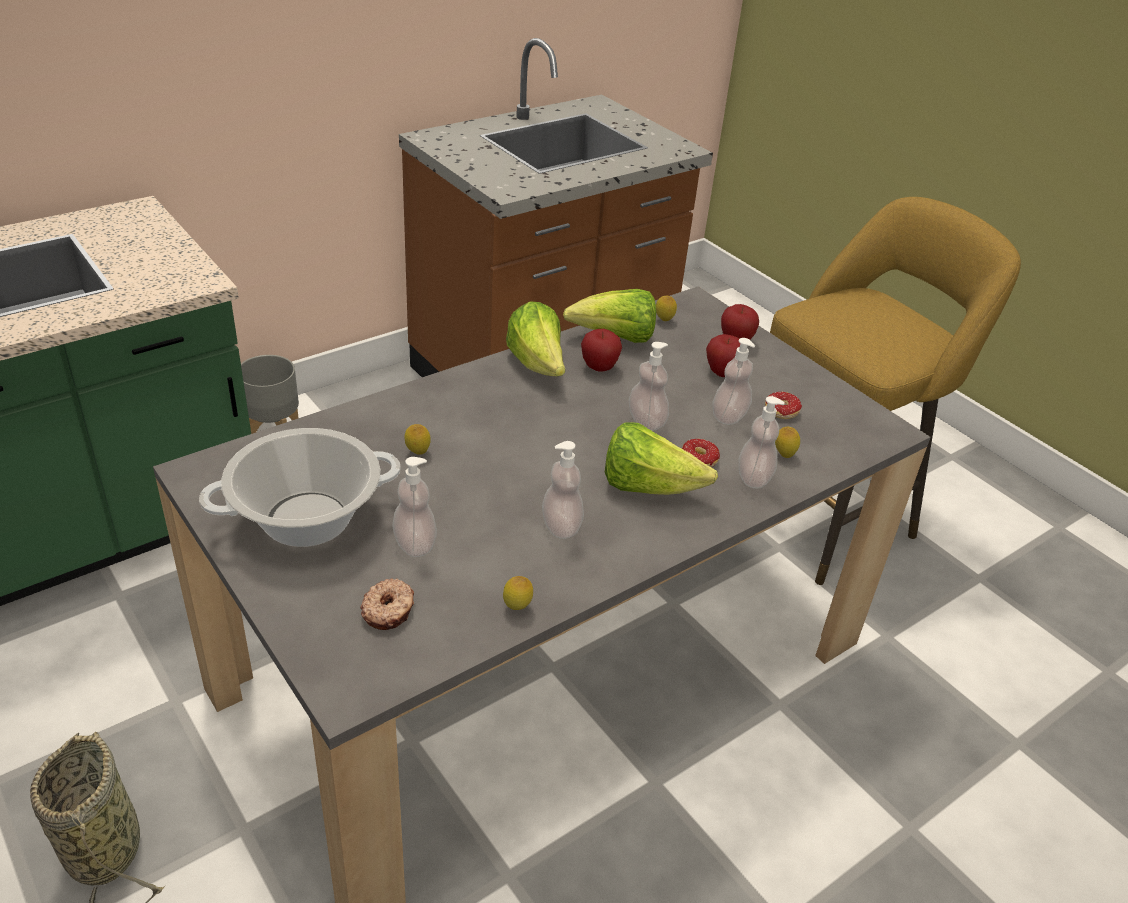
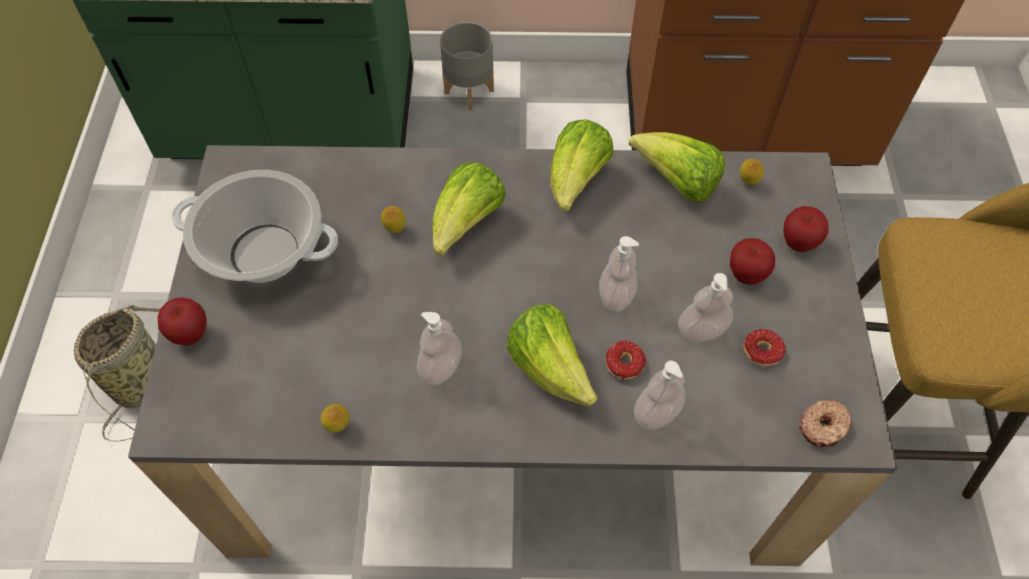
camera: 40 degrees right, 20 degrees up
donut [360,578,414,630] -> donut moved to [799,400,852,447]
soap dispenser [392,457,437,557] -> none
apple [581,329,622,372] -> apple moved to [158,297,207,346]
lemon [775,427,800,458] -> none
none -> lettuce [433,163,506,256]

